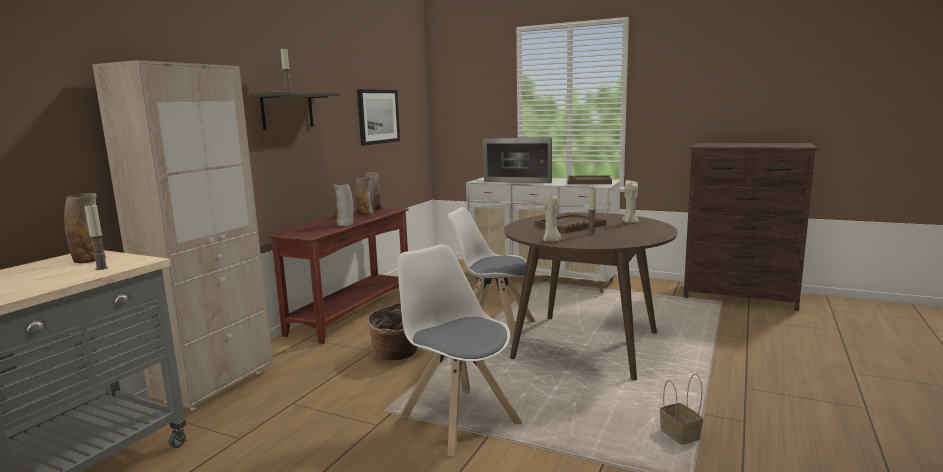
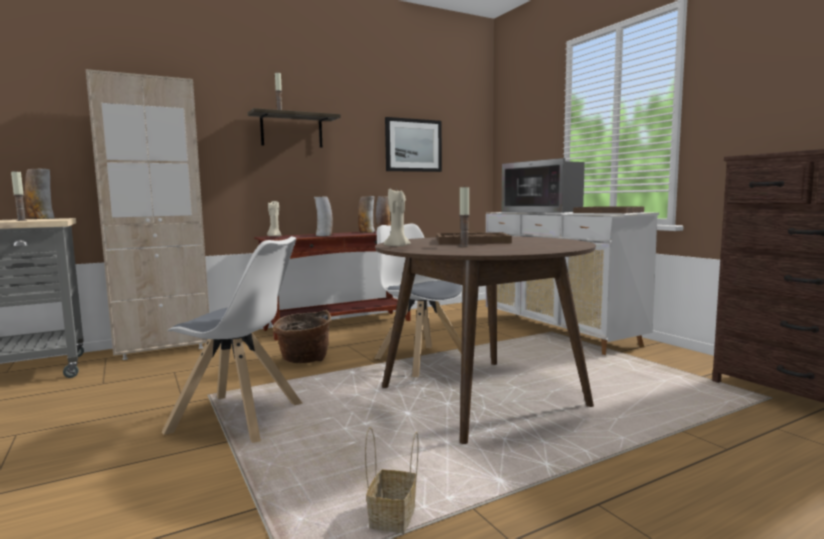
camera: 35 degrees right, 5 degrees down
chair [397,245,522,457] -> chair turned 105 degrees clockwise [162,236,303,443]
beige candle [622,180,640,223] -> beige candle moved to [267,201,282,236]

